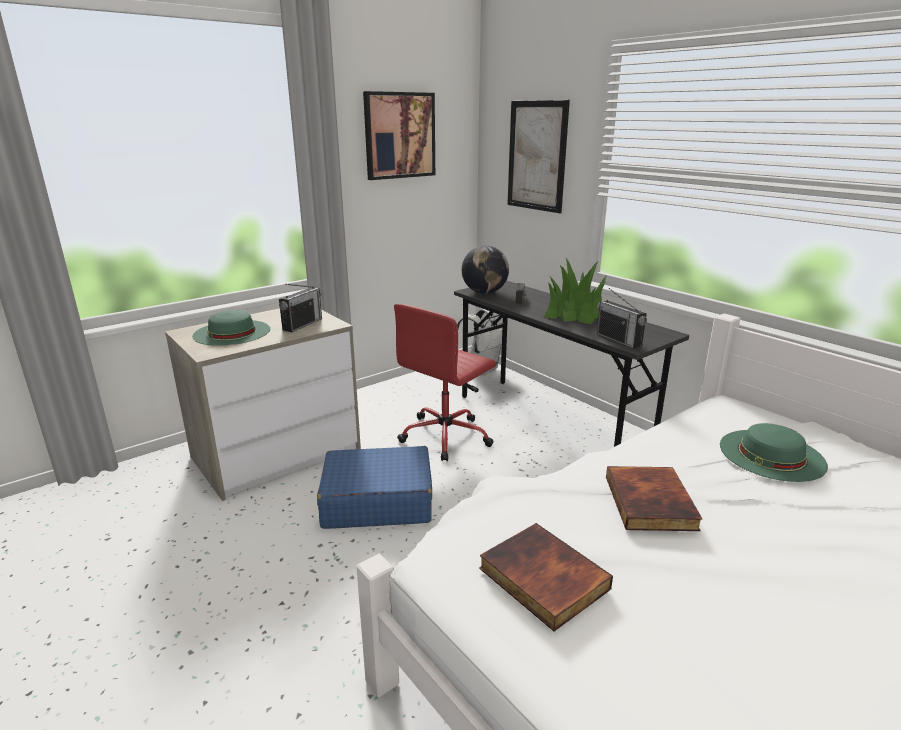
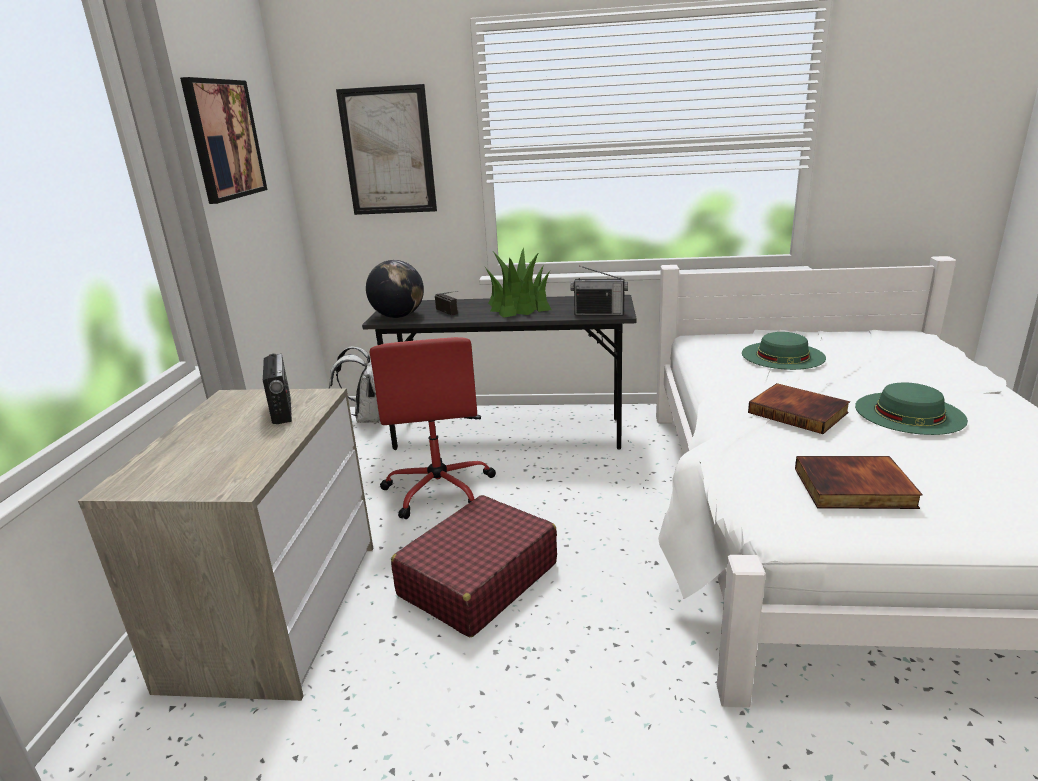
camera: 45 degrees left, 0 degrees up
green hat [192,310,270,346] -> green hat moved to [855,382,968,435]
blue suitcase [317,446,432,529] -> red suitcase [391,495,557,637]

